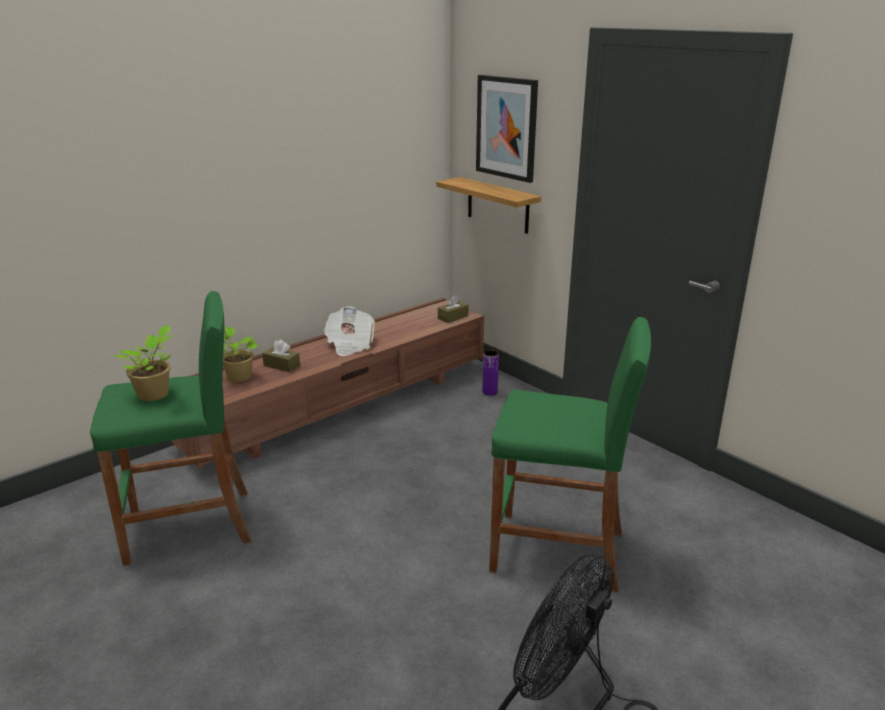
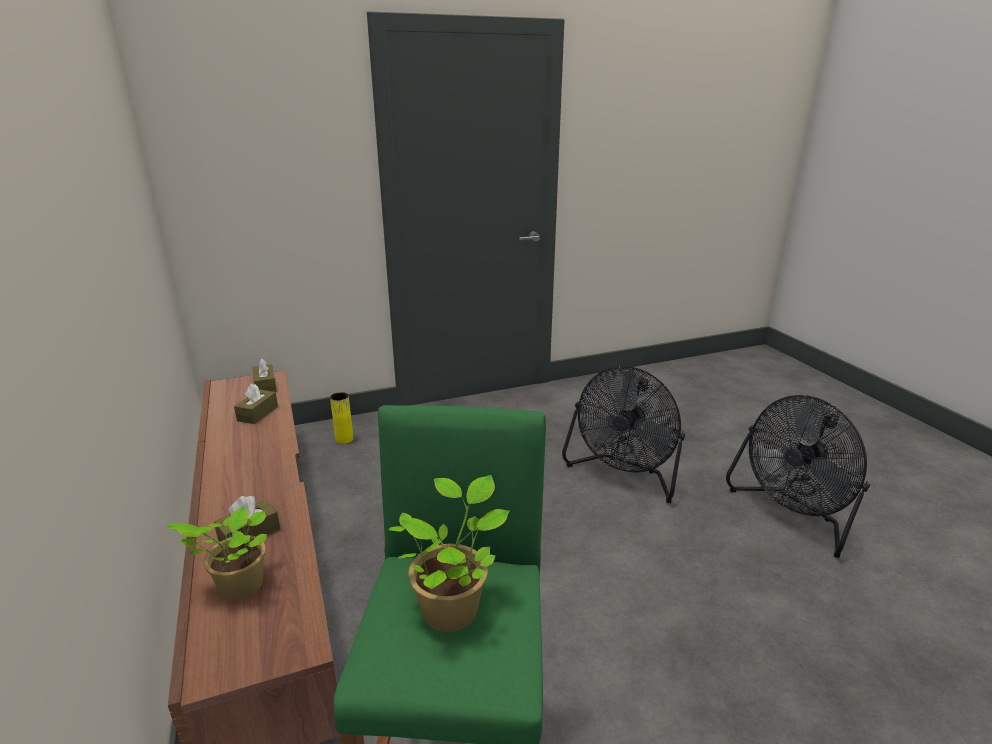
camera: 70 degrees left, 0 degrees up
newspaper [323,306,375,356] -> none
shelf [436,177,541,234] -> none
picture [476,75,538,183] -> none
purple vase [482,349,499,396] -> yellow vase [330,392,353,444]
green stool [489,317,651,592] -> black fan [562,366,685,503]
none -> brown tissue box [234,384,278,424]

